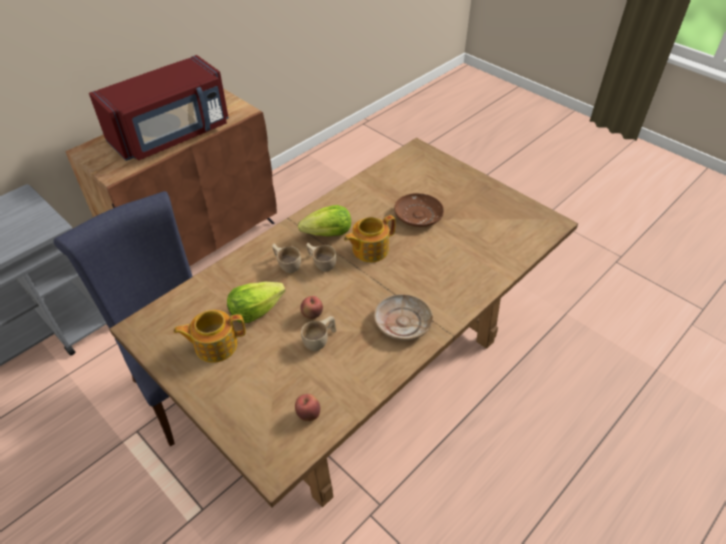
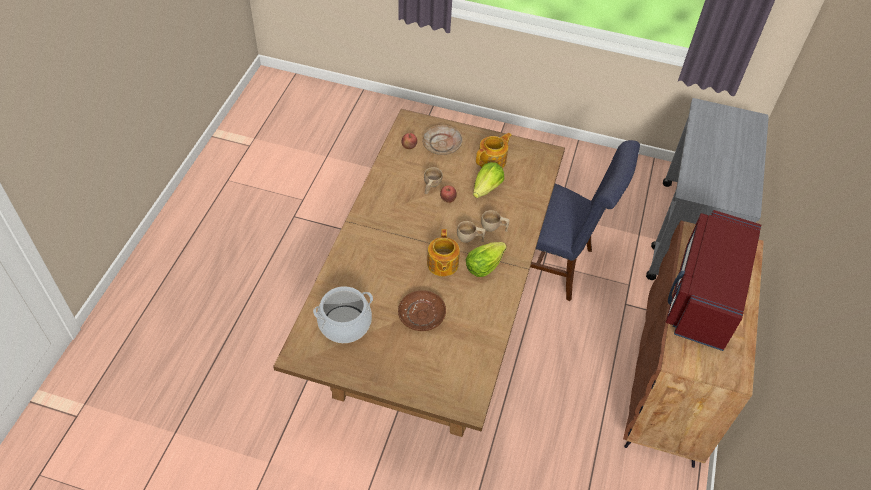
camera: 150 degrees right, 5 degrees up
teapot [344,215,396,262] -> teapot turned 150 degrees clockwise [427,229,460,277]
beige plate [374,294,433,341] -> beige plate moved to [422,125,463,155]
none -> cooking pot [313,286,373,343]

